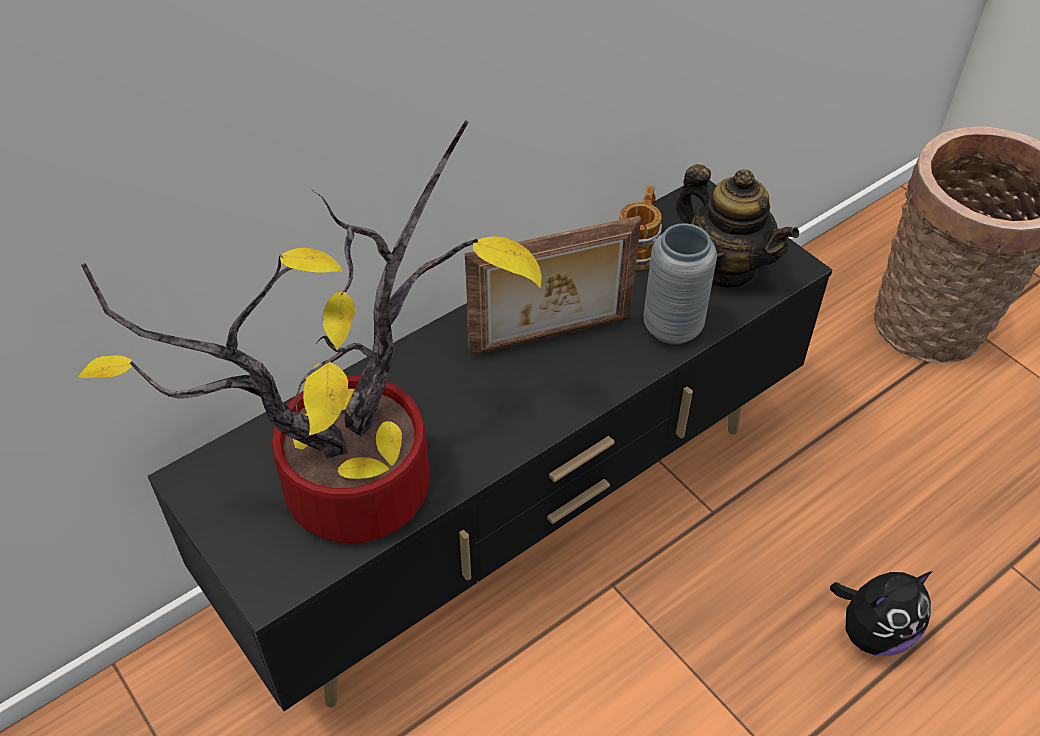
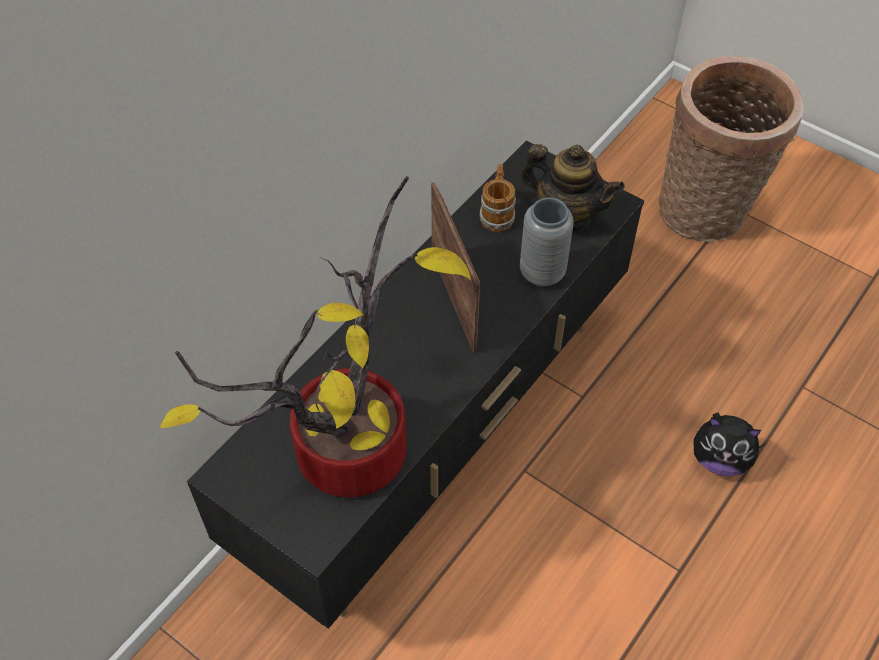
camera: 15 degrees left, 5 degrees up
picture frame [465,216,641,356] -> picture frame turned 75 degrees counterclockwise [431,182,480,353]
plush toy [830,571,933,656] -> plush toy turned 60 degrees clockwise [693,413,764,476]

